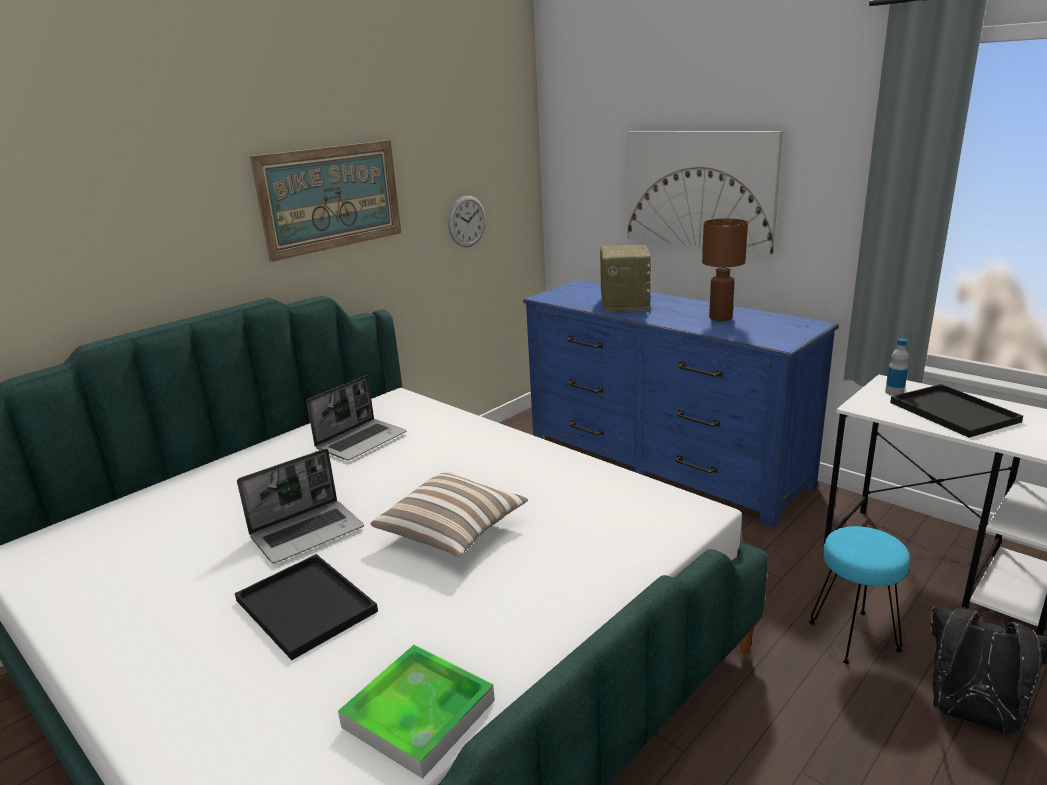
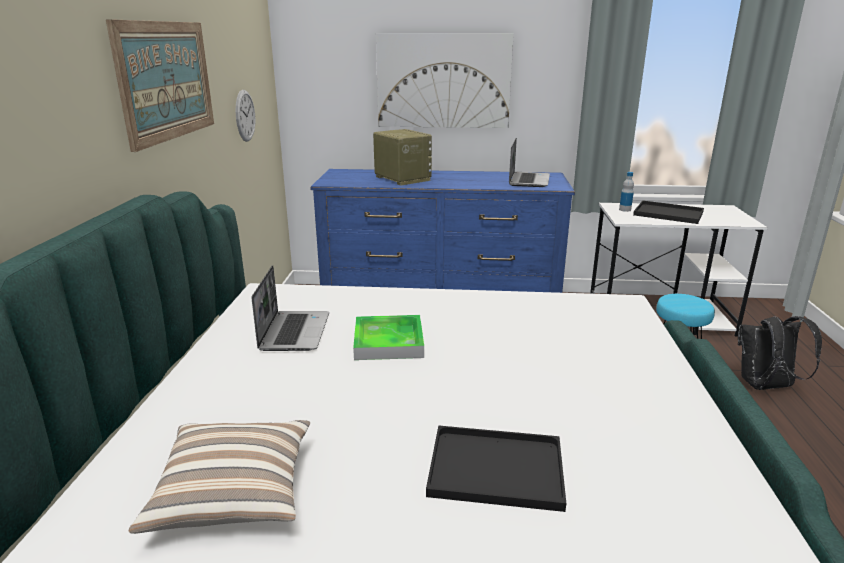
camera: 40 degrees left, 0 degrees up
laptop [237,449,364,563] -> laptop moved to [509,138,550,187]
tray [338,645,495,779] -> tray moved to [353,315,424,360]
pillow [371,472,528,557] -> pillow moved to [129,420,310,534]
brown table lamp [702,218,748,321] -> none

